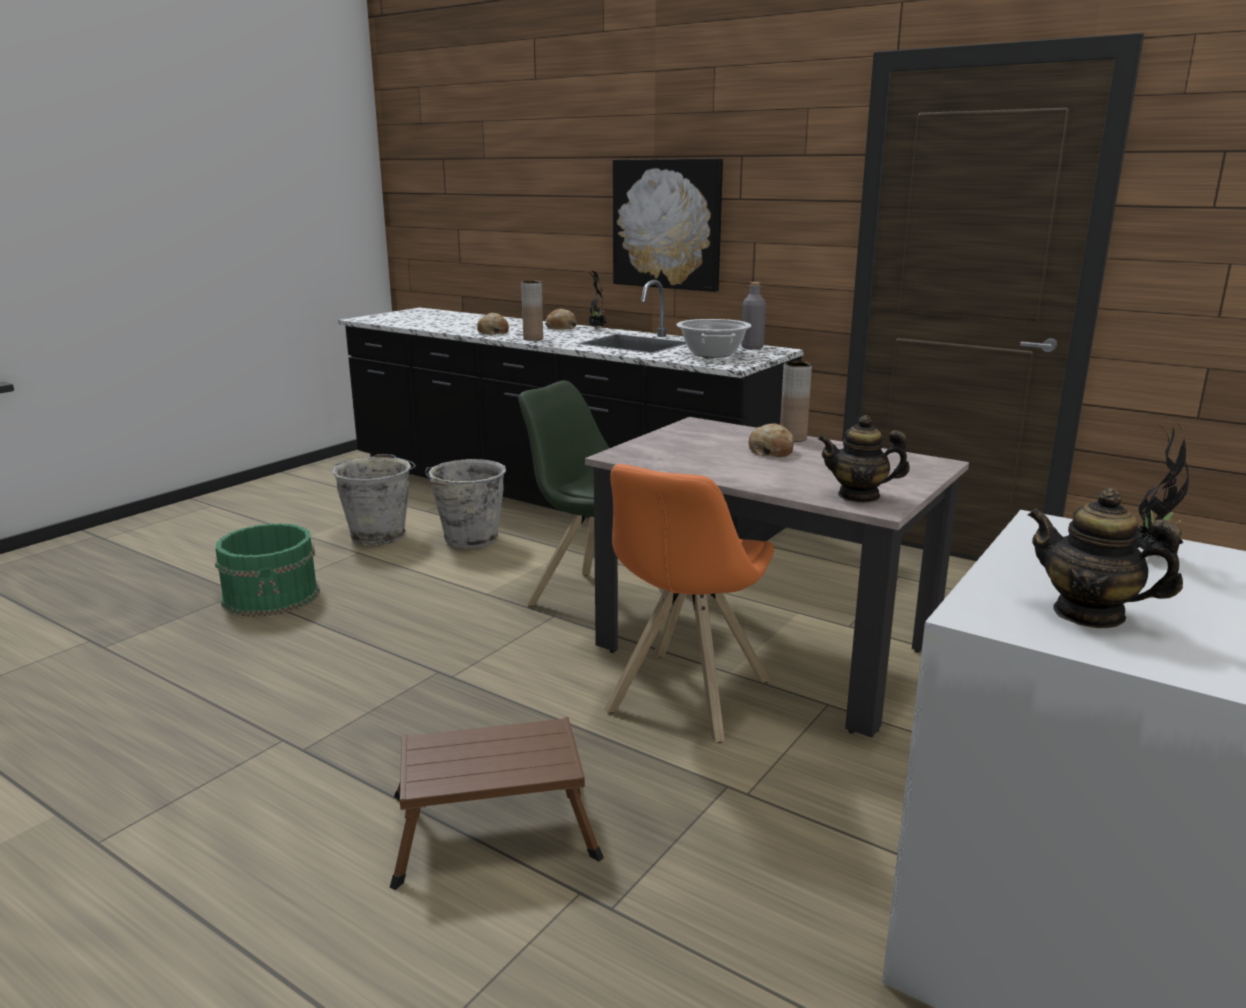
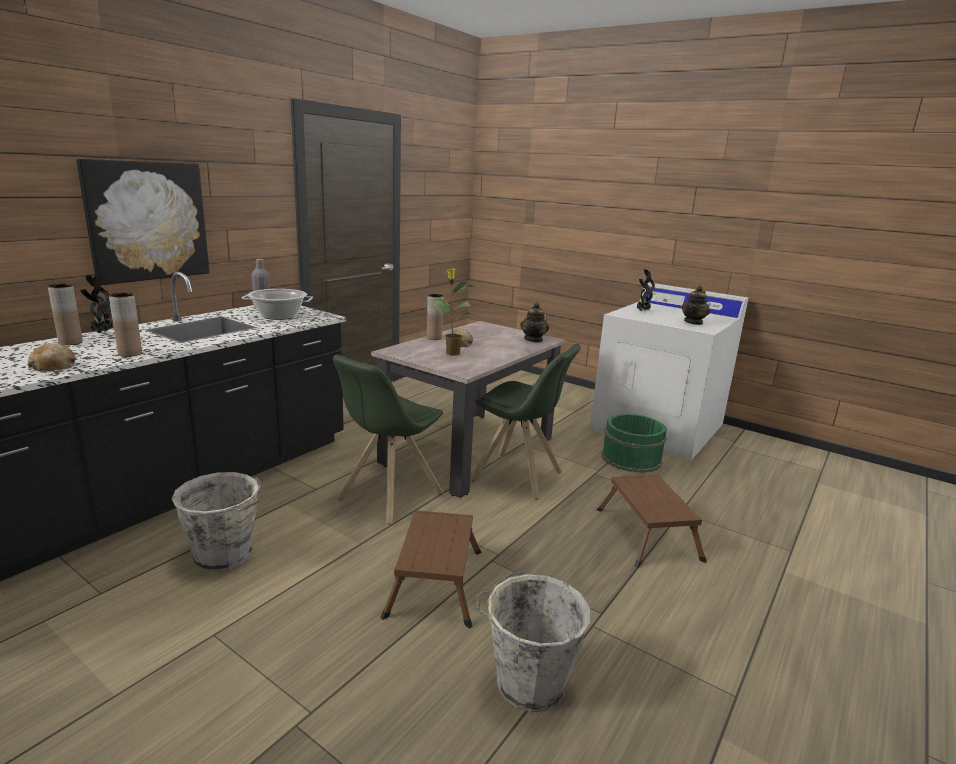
camera: 90 degrees left, 0 degrees up
green bucket [215,523,320,617] -> green bucket moved to [602,414,667,473]
grey bucket [332,454,416,546] -> grey bucket moved to [475,571,590,712]
bread [545,309,577,330] -> brown vase [48,284,83,345]
orange chair [605,464,774,743] -> green chair [470,343,581,499]
none -> brown step ladder [380,510,482,629]
none -> potted plant [434,268,473,356]

